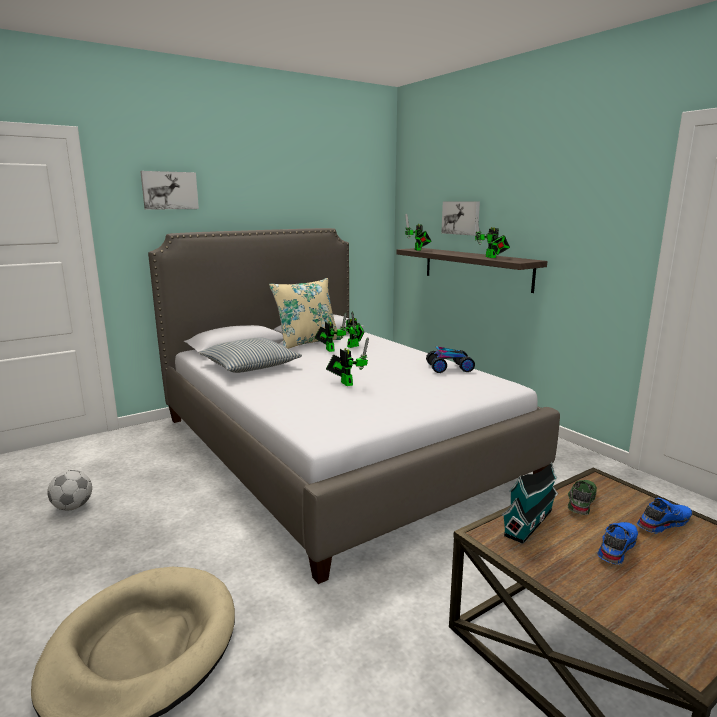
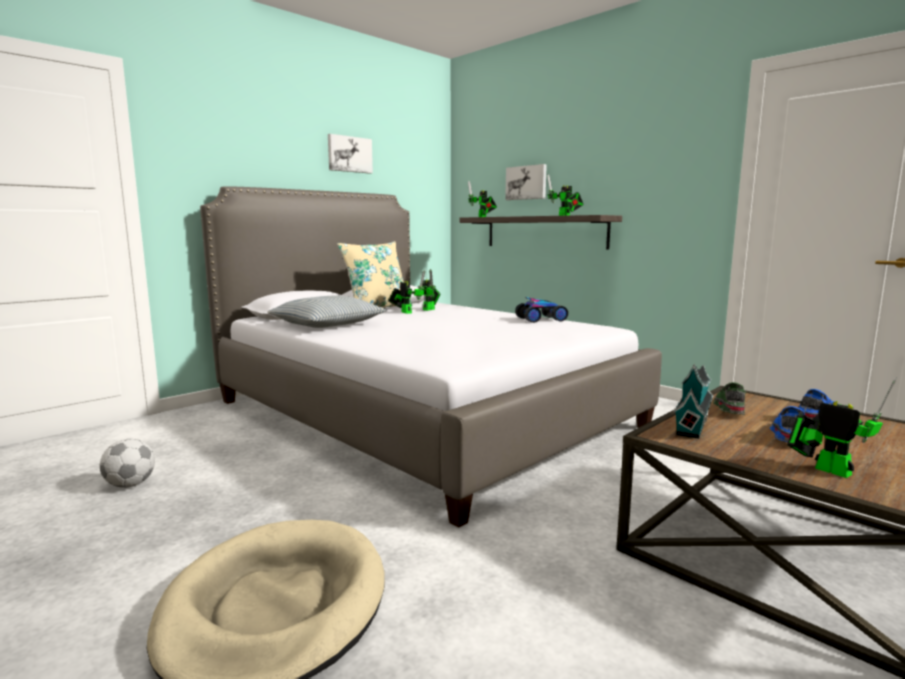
camera: 10 degrees left, 5 degrees down
picture [140,171,199,210] -> picture moved to [328,134,373,174]
toy robot [326,337,369,386] -> toy robot moved to [787,377,897,478]

